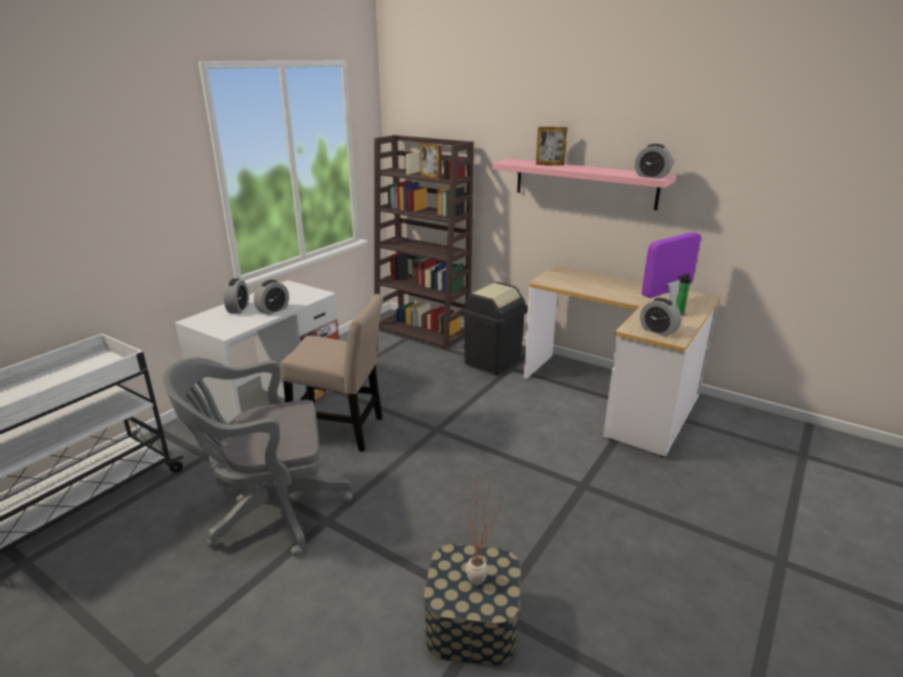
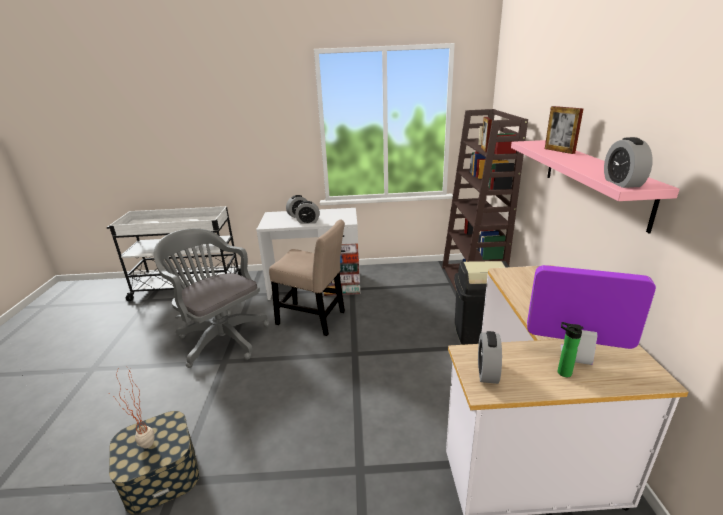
camera: 55 degrees right, 0 degrees up
beige chair [281,294,383,452] -> beige chair turned 45 degrees counterclockwise [269,220,345,336]

